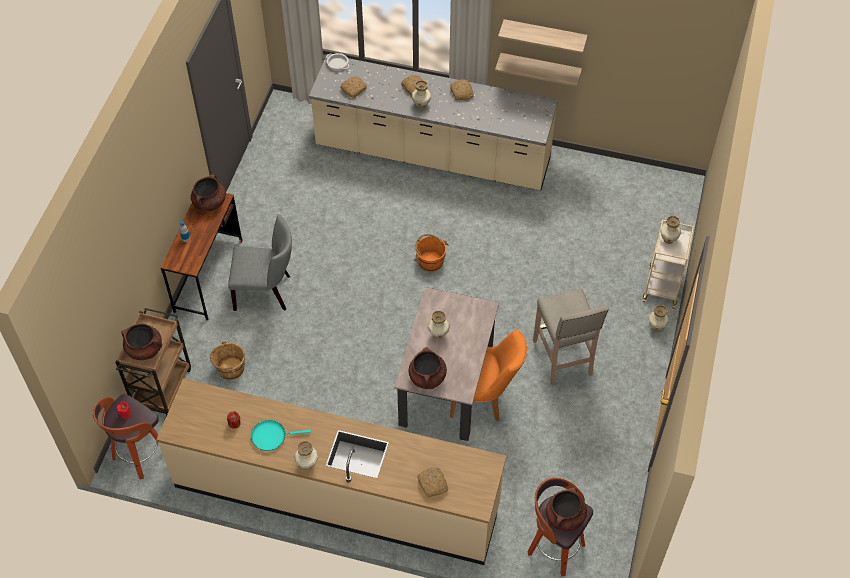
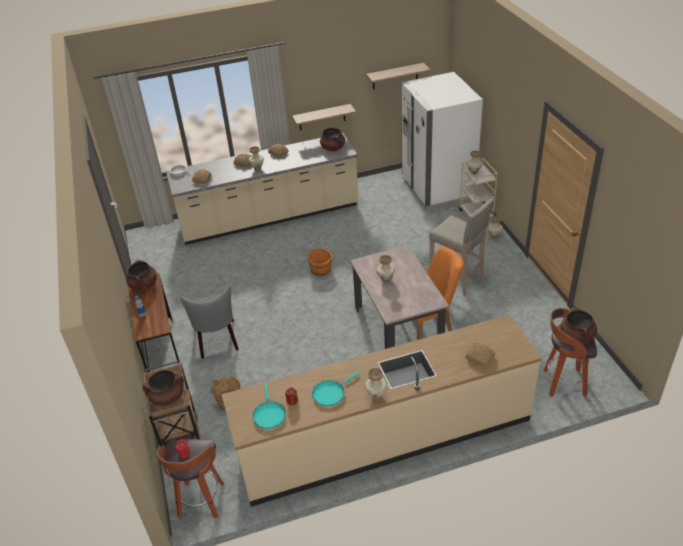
camera: 30 degrees left, 15 degrees down
grey chair [228,214,292,311] -> grey chair turned 105 degrees clockwise [180,286,238,359]
brown cooking pot [409,347,447,389] -> brown cooking pot moved to [320,128,345,151]
shelf [498,19,588,54] -> shelf moved to [366,63,431,89]
none -> turquoise frying pan [253,384,286,429]
none -> white fridge [401,72,483,210]

